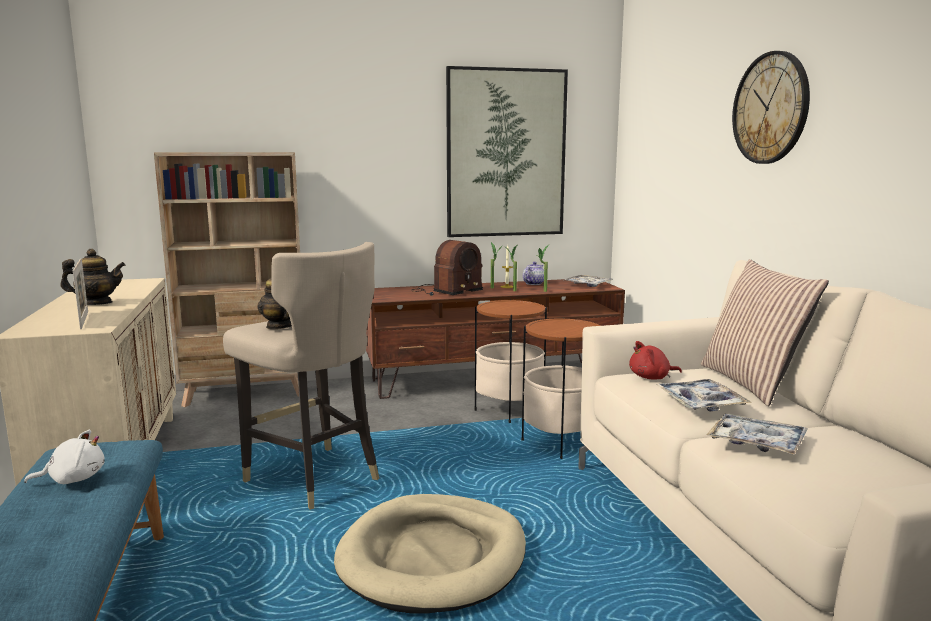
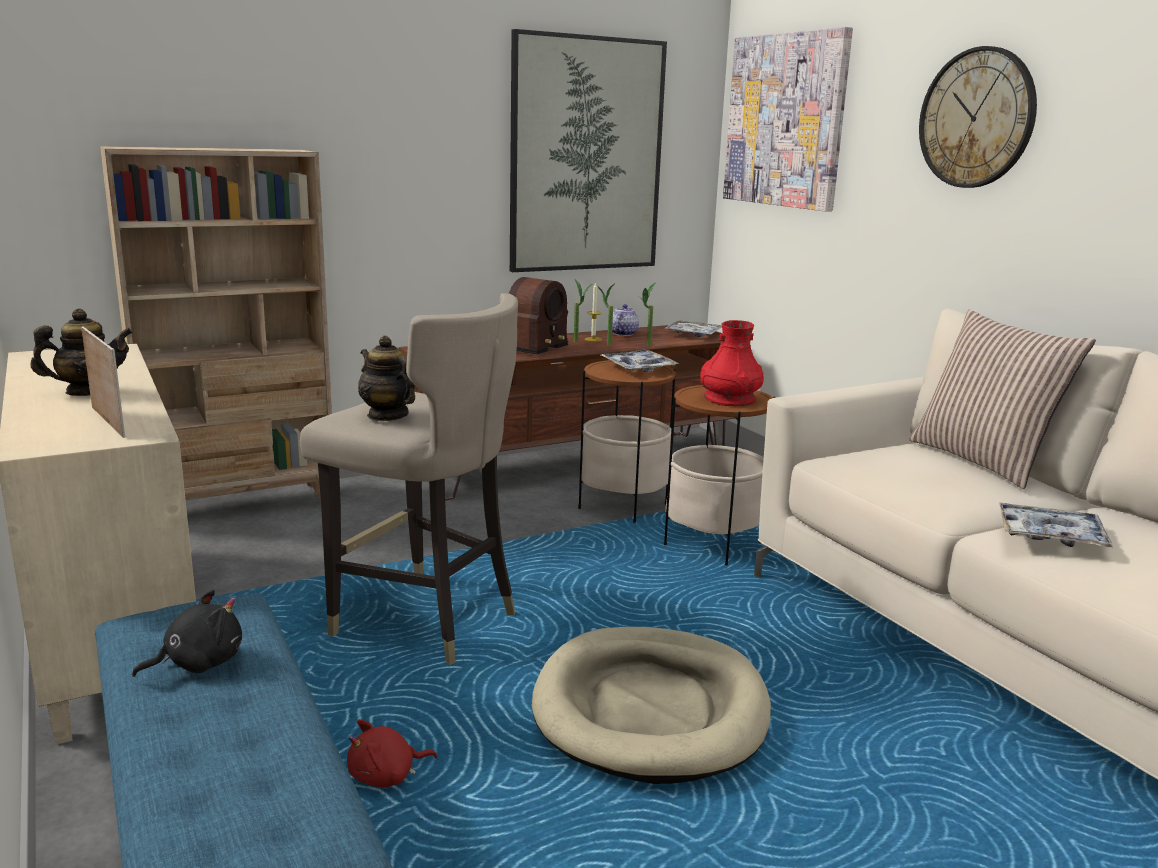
camera: 15 degrees left, 5 degrees up
white plush toy [24,430,105,484] -> black plush toy [132,590,242,677]
red plush toy [629,341,682,380] -> red plush toy moved to [347,719,437,788]
tray [656,379,752,412] -> tray moved to [601,350,680,372]
none -> red vase [700,320,764,406]
none -> picture [723,27,853,212]

